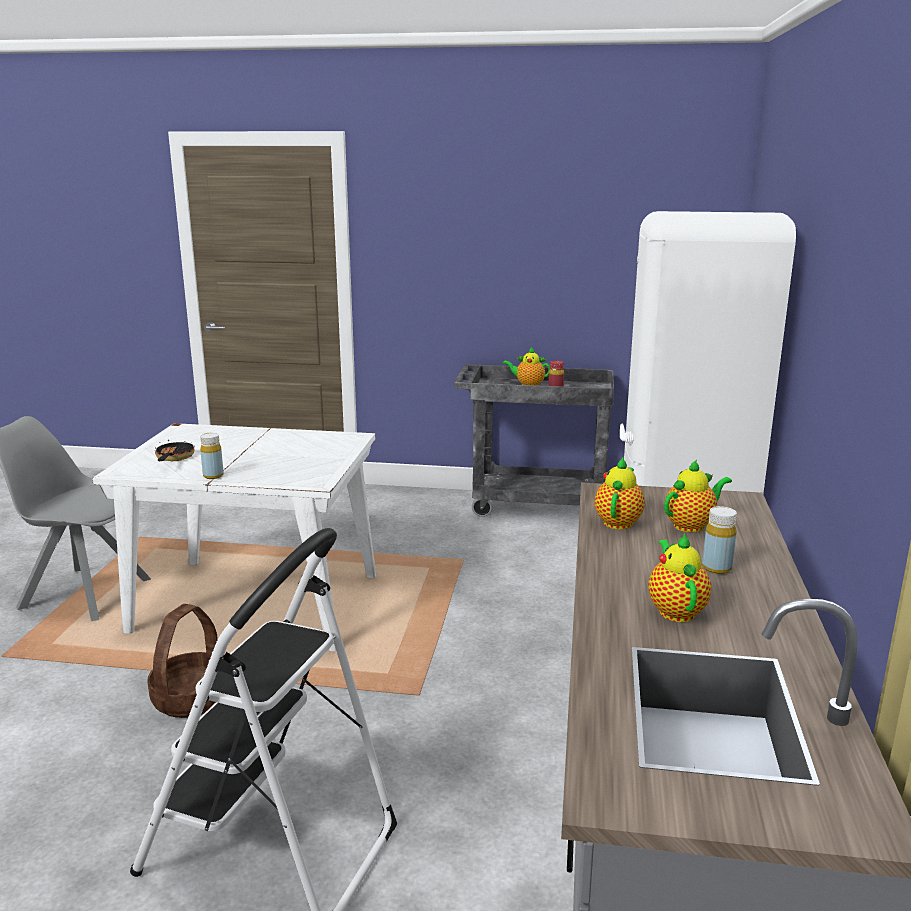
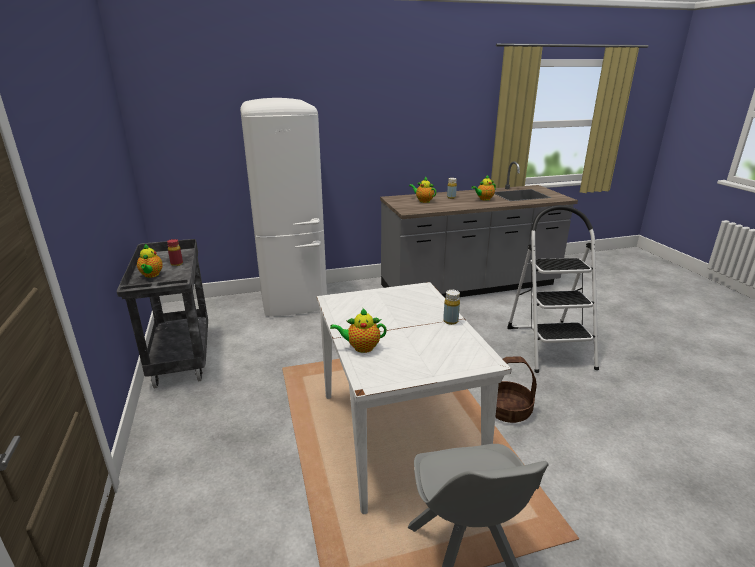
camera: 115 degrees left, 5 degrees up
frying pan [155,440,194,461] -> none
teapot [595,457,645,530] -> teapot moved to [330,308,387,353]

